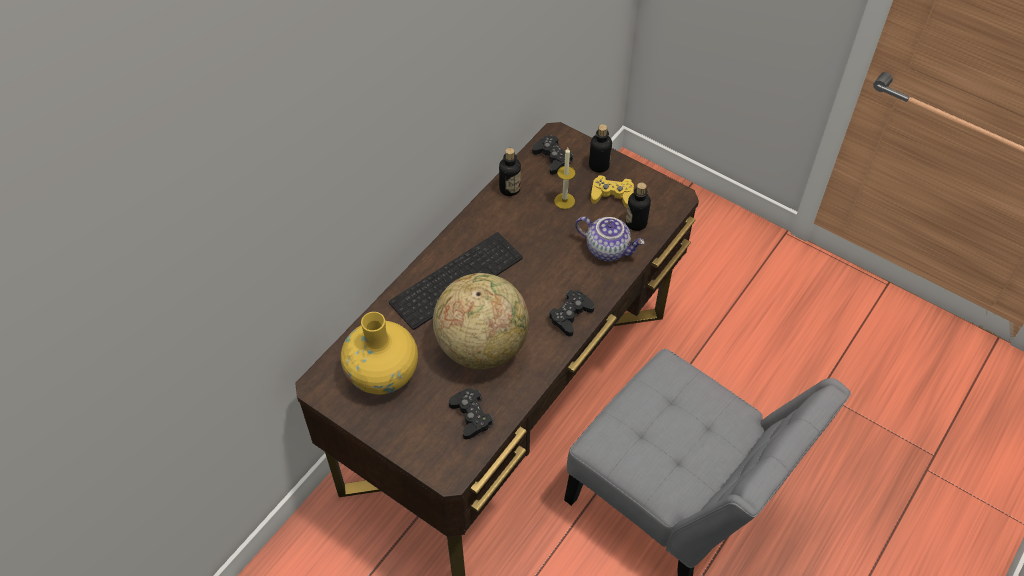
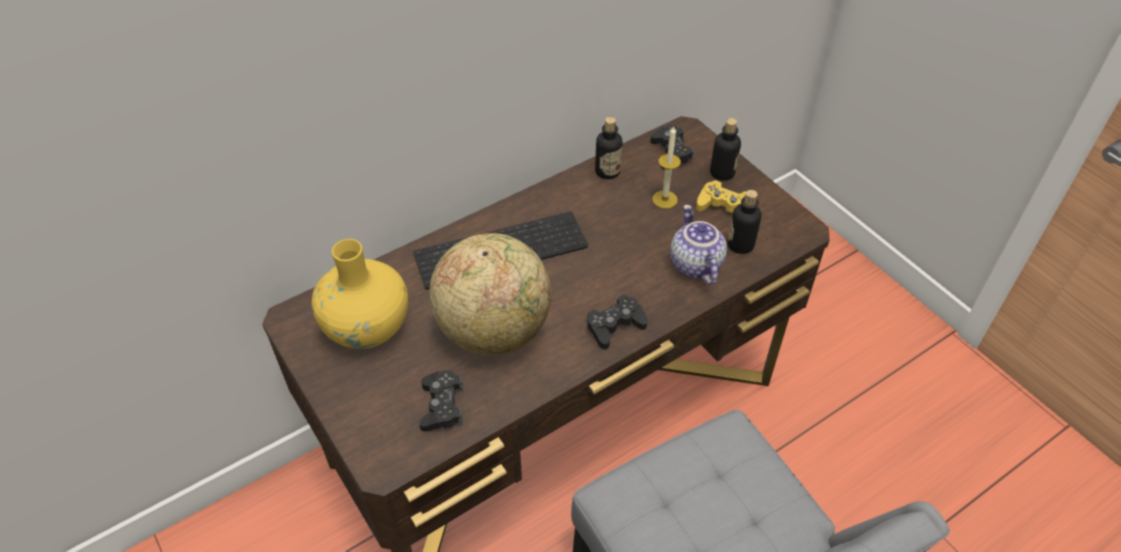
camera: 20 degrees right, 5 degrees down
teapot [575,216,645,261] -> teapot turned 150 degrees counterclockwise [670,204,727,285]

